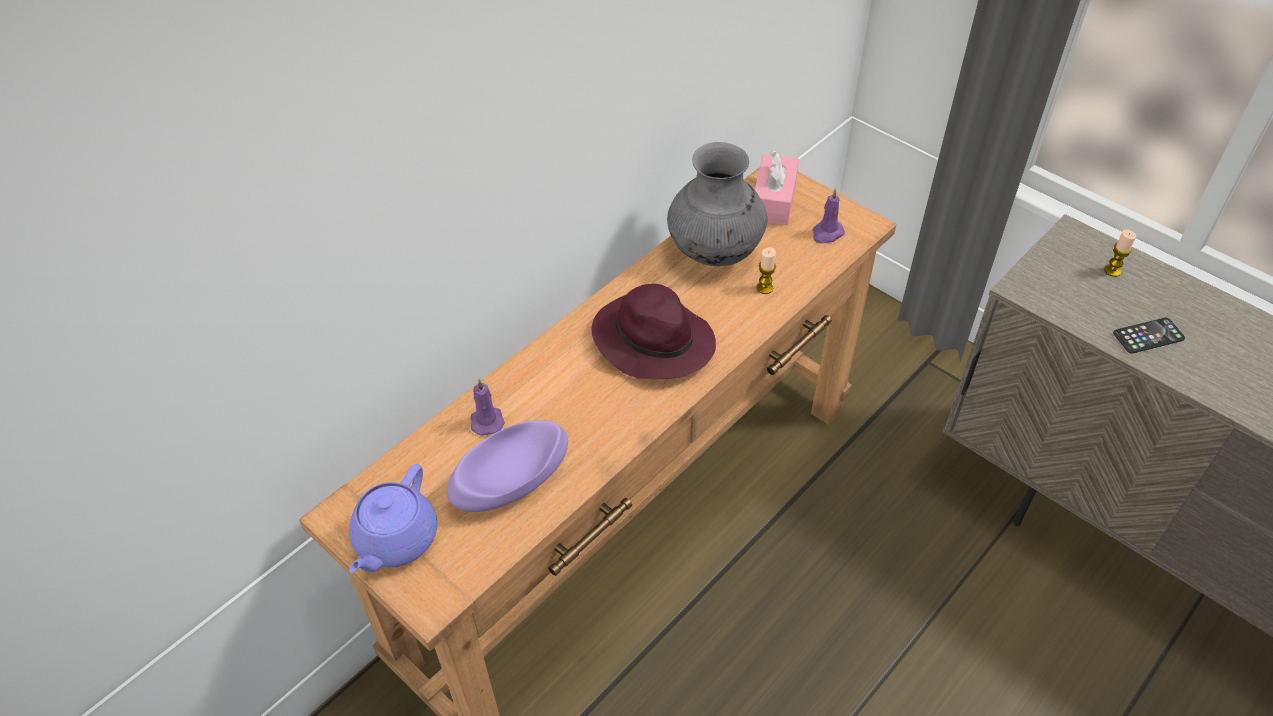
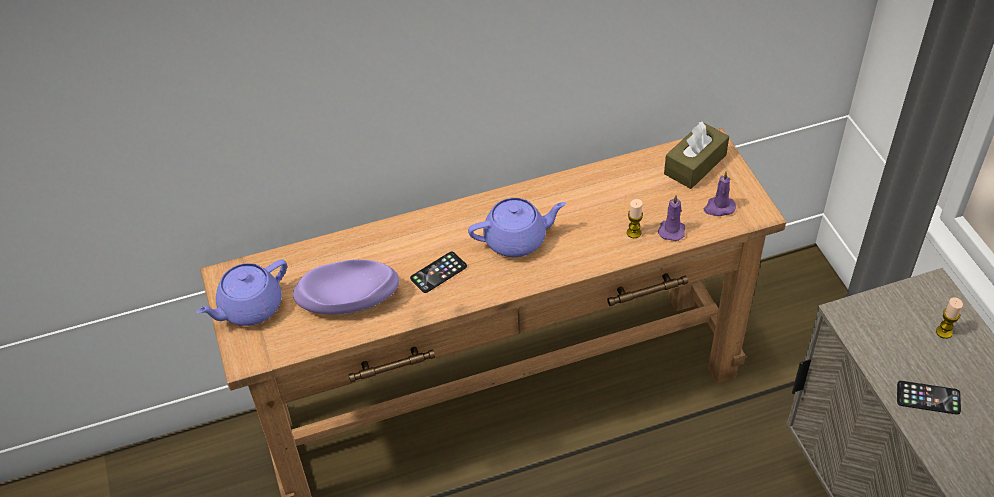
camera: 30 degrees right, 0 degrees up
purple candle [470,379,505,436] -> purple candle moved to [658,195,685,241]
purple hat [592,284,716,380] -> purple teapot [468,198,566,257]
grey vase [667,142,767,266] -> none
pink tissue box [755,151,799,225] -> brown tissue box [664,121,729,189]
none -> phone [410,251,467,293]

